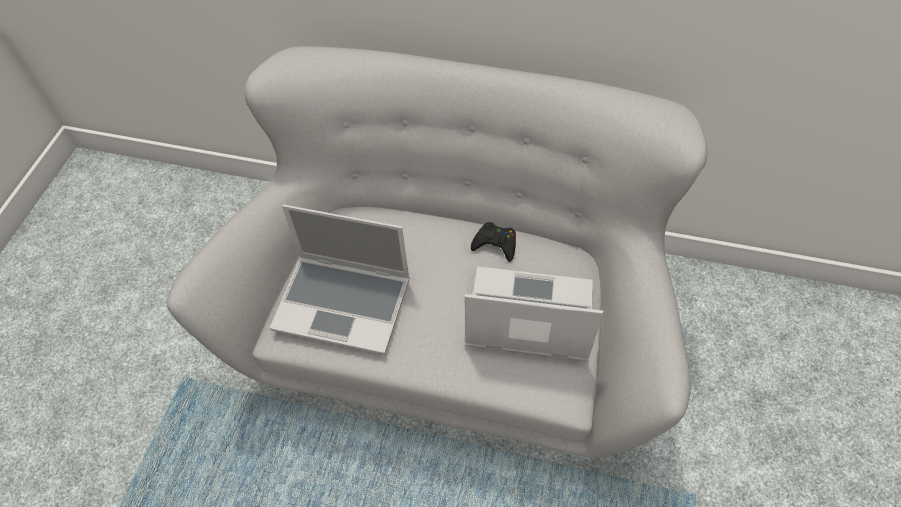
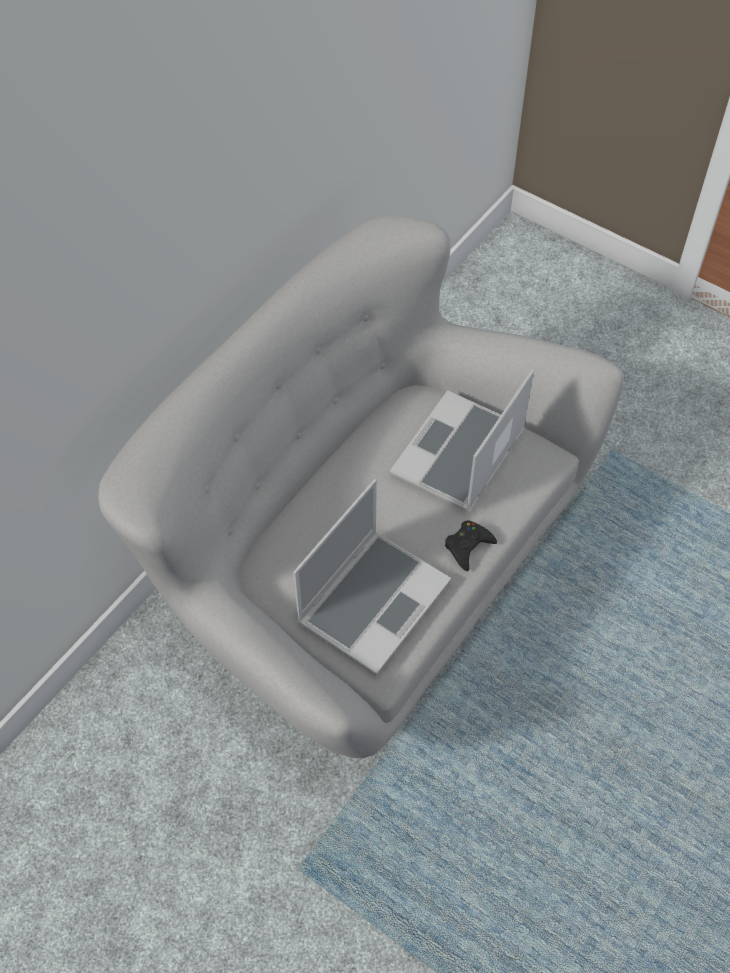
camera: 70 degrees left, 0 degrees up
black game controller [471,222,516,262] -> black game controller moved to [445,520,497,571]

